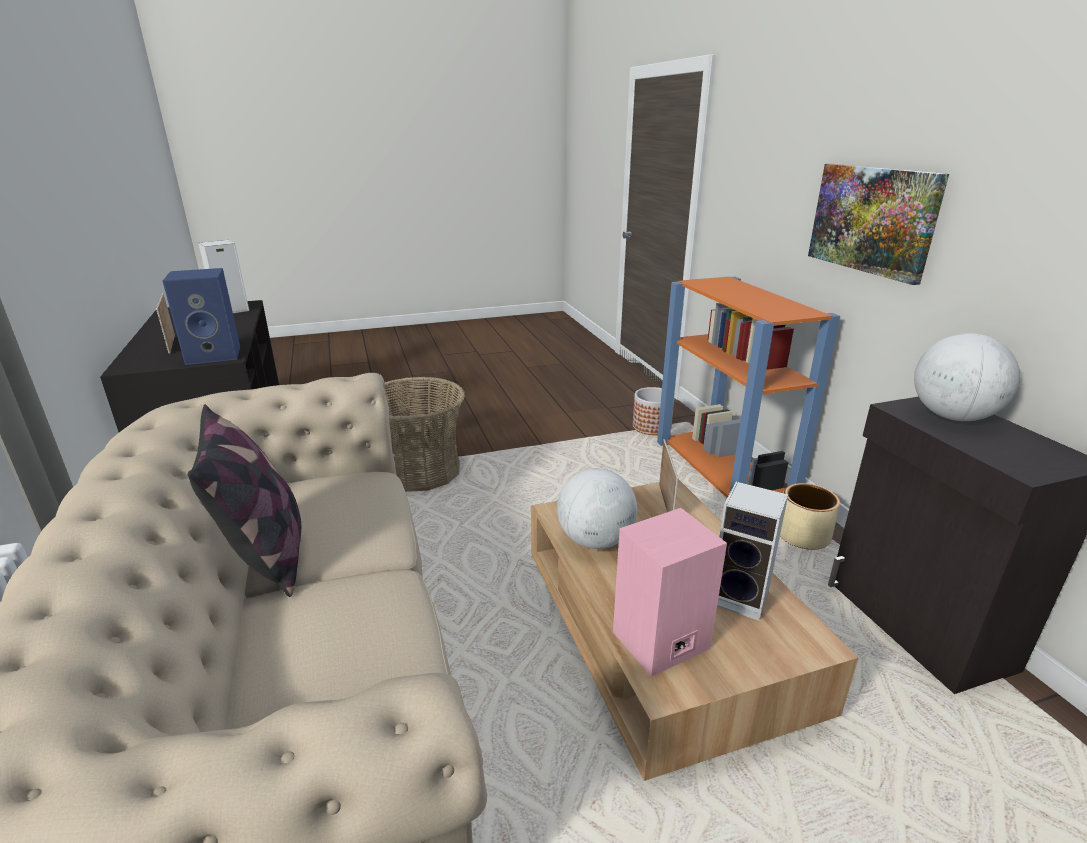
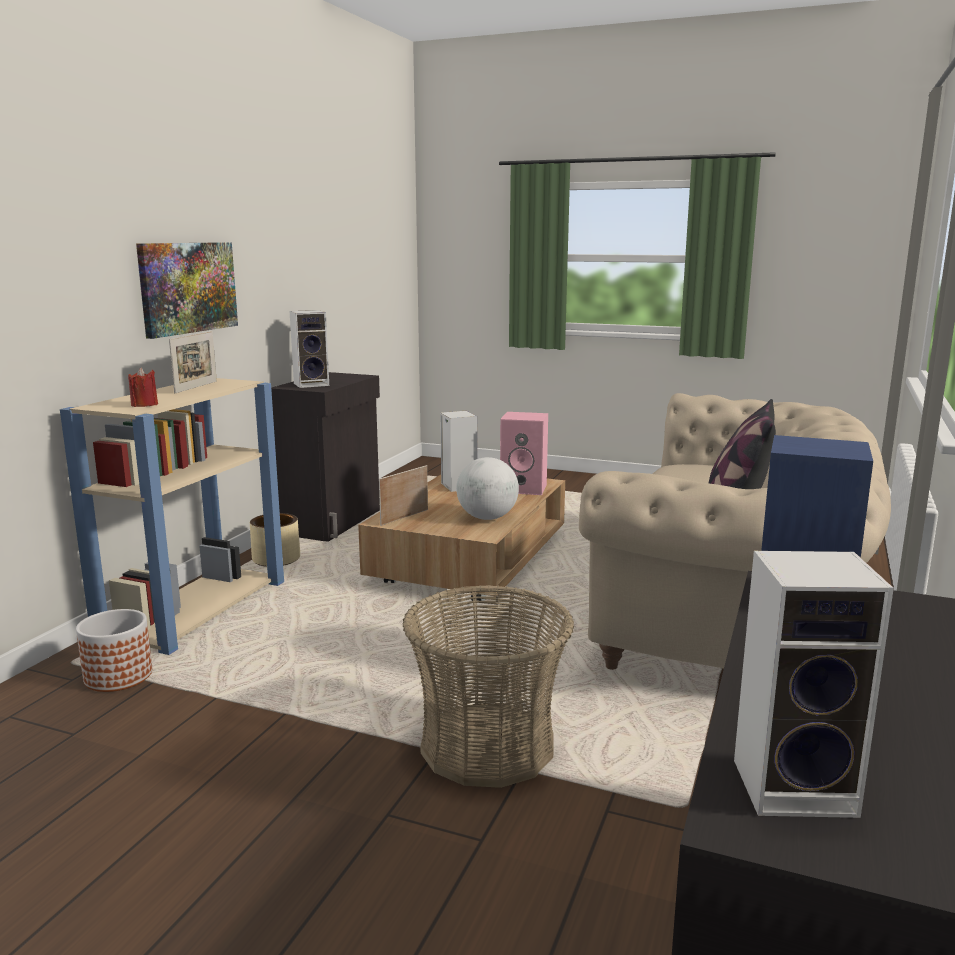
camera: 140 degrees left, 10 degrees down
picture frame [156,293,175,354] -> picture frame moved to [169,331,217,393]
orange bookcase [657,277,840,498] -> beige bookcase [60,378,284,655]
globe [914,333,1020,421] -> speaker [290,310,329,388]
none -> red candle [128,367,158,407]

